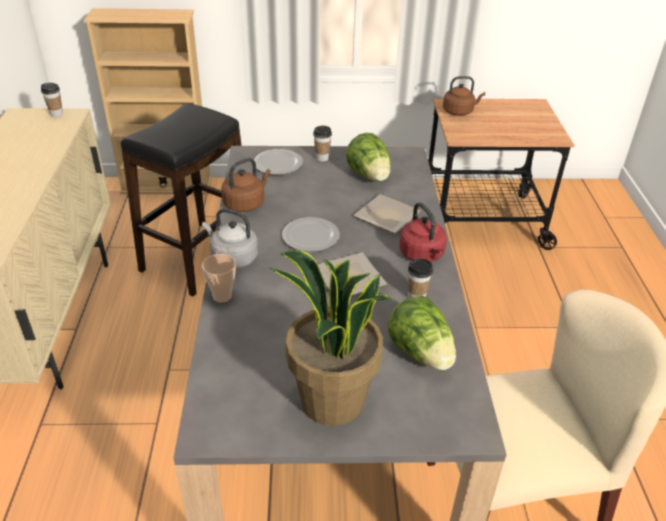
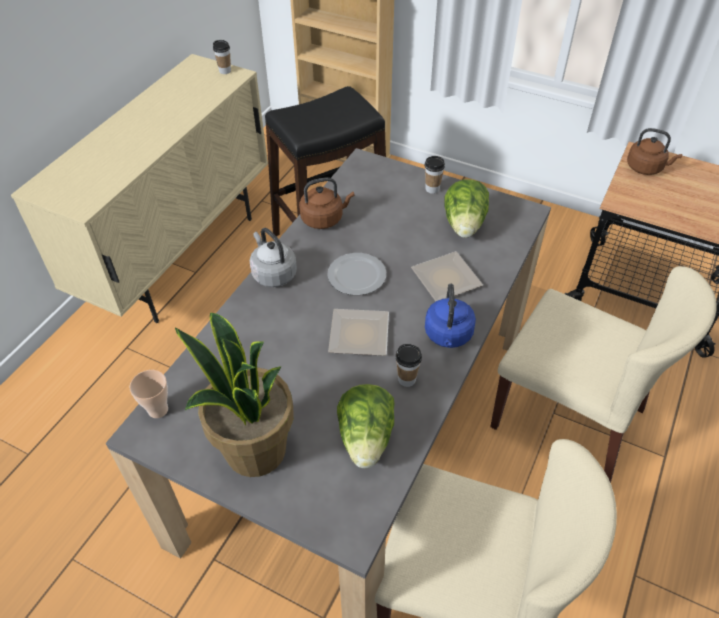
camera: 30 degrees right, 10 degrees up
cup [202,254,236,303] -> cup moved to [130,370,168,418]
plate [254,149,303,175] -> none
red kettle [399,202,447,262] -> blue kettle [425,284,476,348]
none -> beige chair [490,266,717,483]

